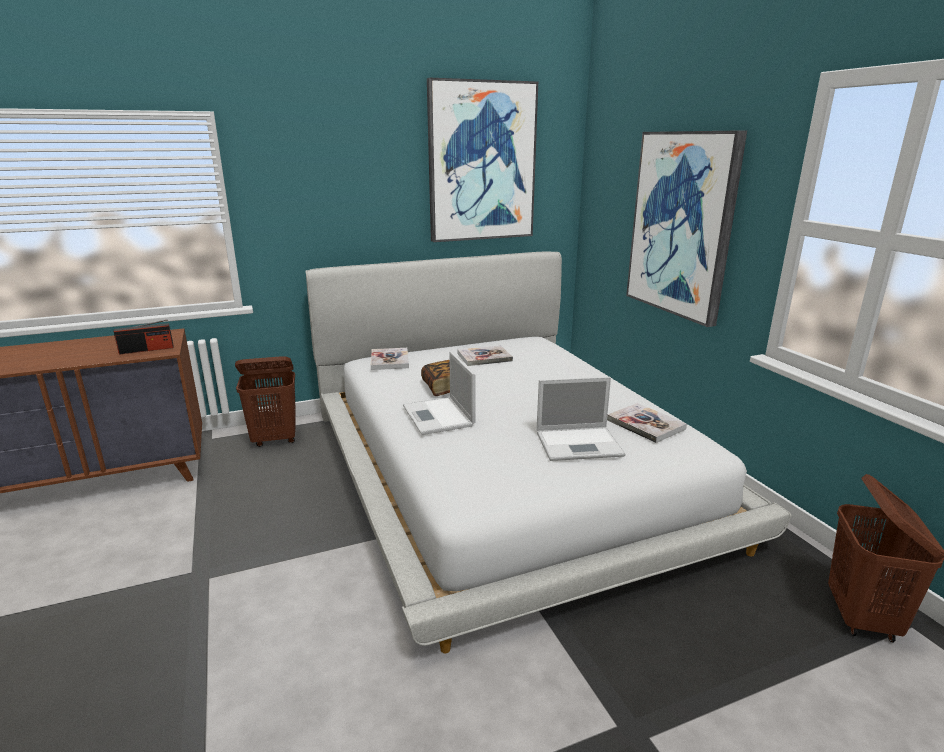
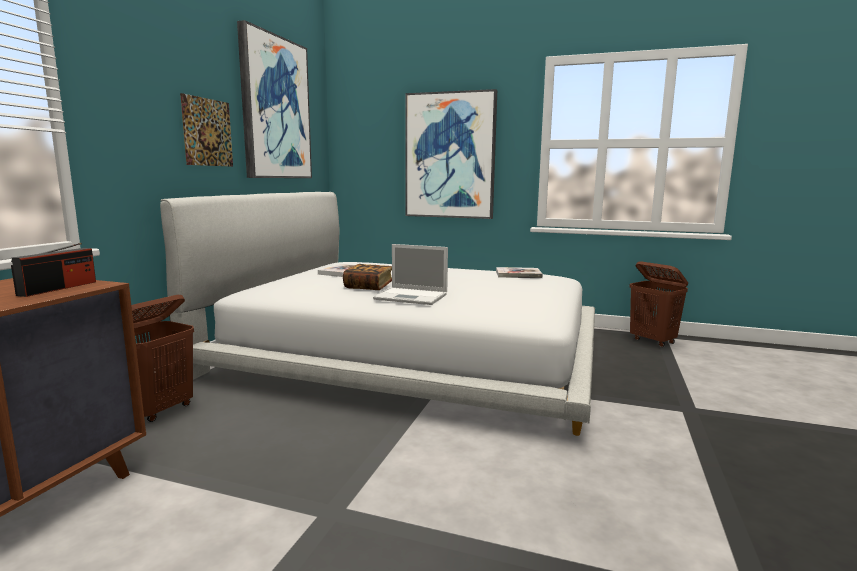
camera: 50 degrees left, 10 degrees down
book [371,348,409,370] -> none
laptop [537,377,625,461] -> none
none -> picture [180,93,233,167]

